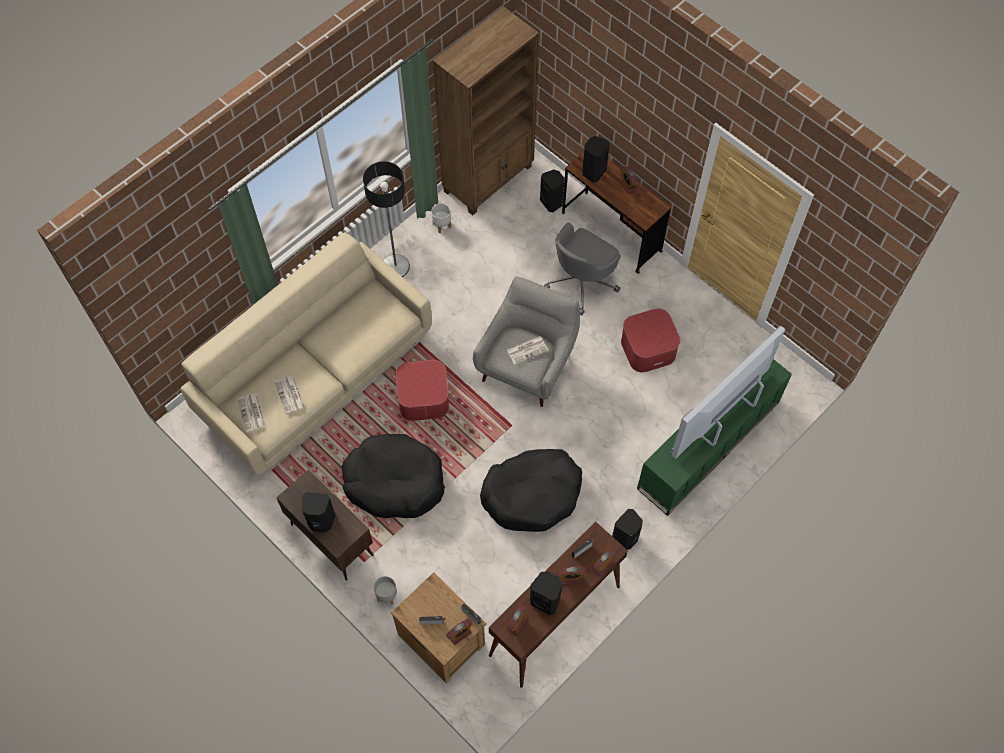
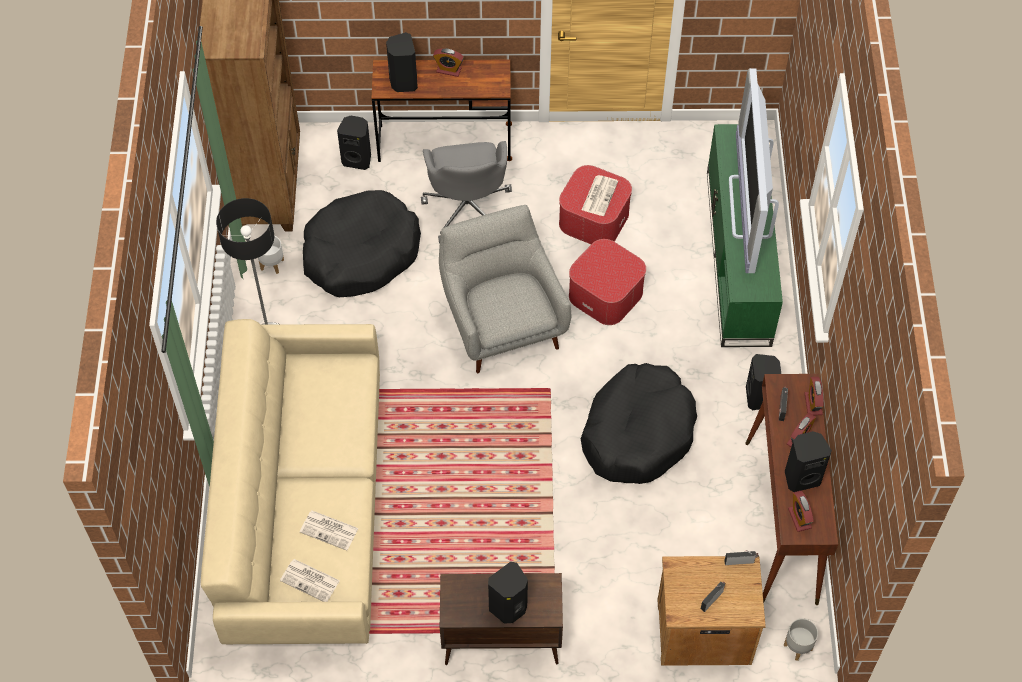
camera: 45 degrees left, 5 degrees down
black dog bed [342,434,444,518] -> black dog bed moved to [303,190,421,297]
grey planter [374,576,397,605] -> grey planter moved to [784,619,818,661]
ottoman [395,360,449,421] -> ottoman moved to [569,239,646,325]
alarm clock [446,618,473,645] -> none
newspaper [507,336,549,365] -> newspaper moved to [582,175,618,216]

